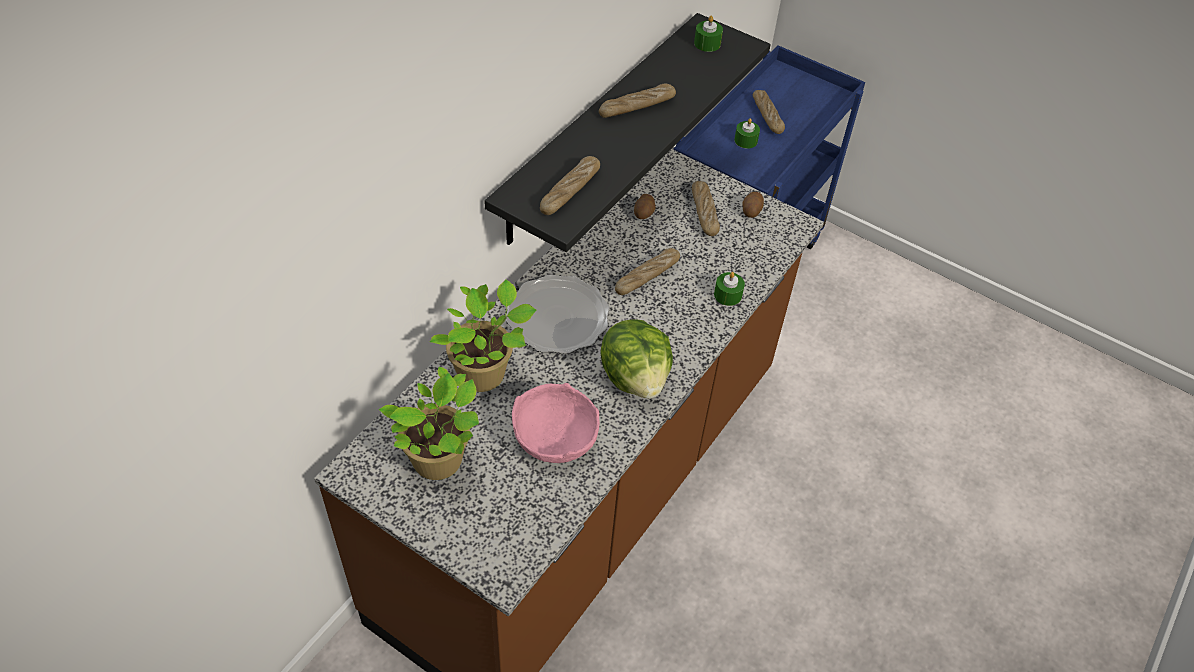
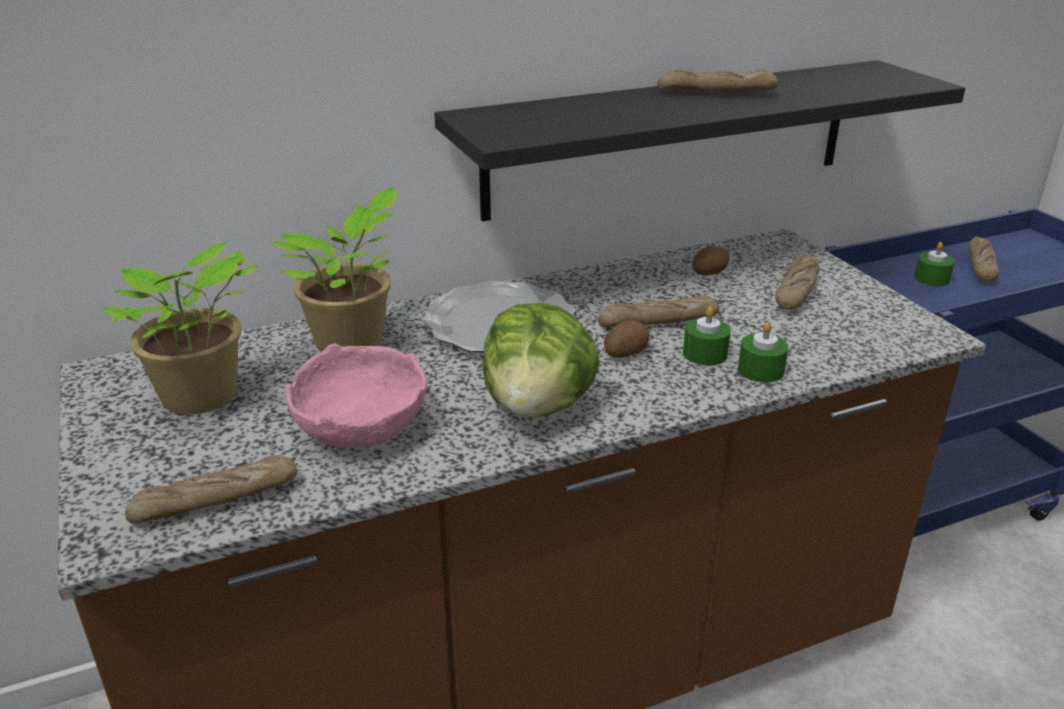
camera: 35 degrees right, 20 degrees down
bread [540,156,600,215] -> bread moved to [125,455,297,524]
green candle [694,16,723,52] -> green candle moved to [683,306,731,365]
potato [743,192,764,218] -> potato moved to [604,321,650,358]

